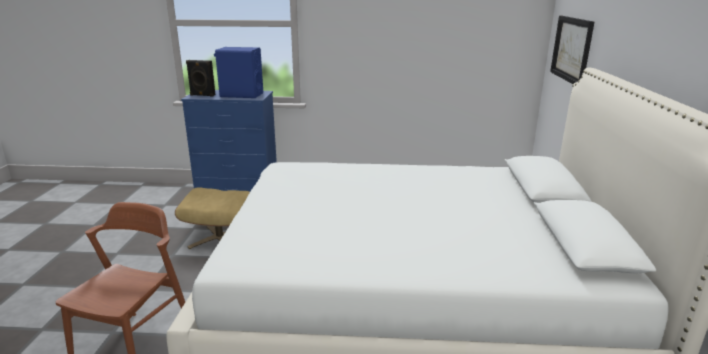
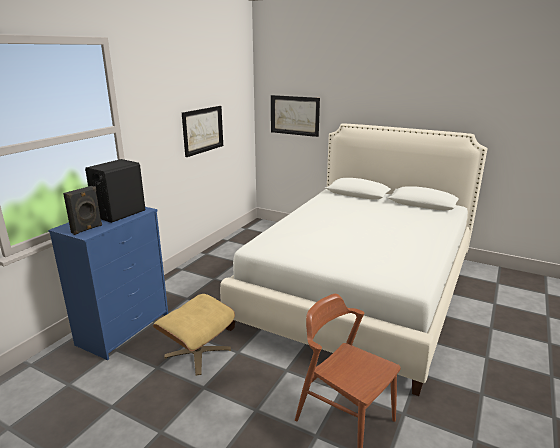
camera: 65 degrees left, 0 degrees up
blue speaker [214,47,263,98] -> black speaker [85,159,145,223]
none -> picture [182,106,223,157]

